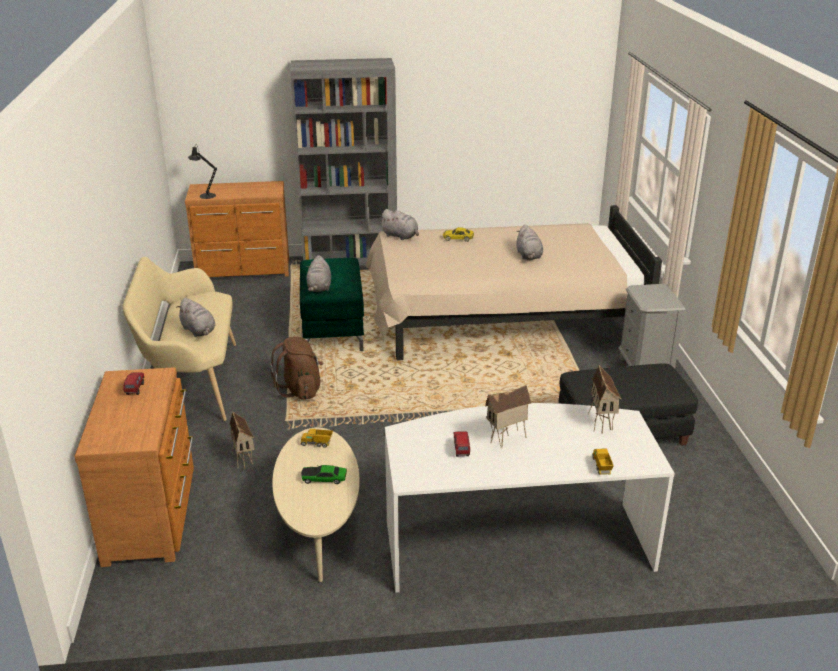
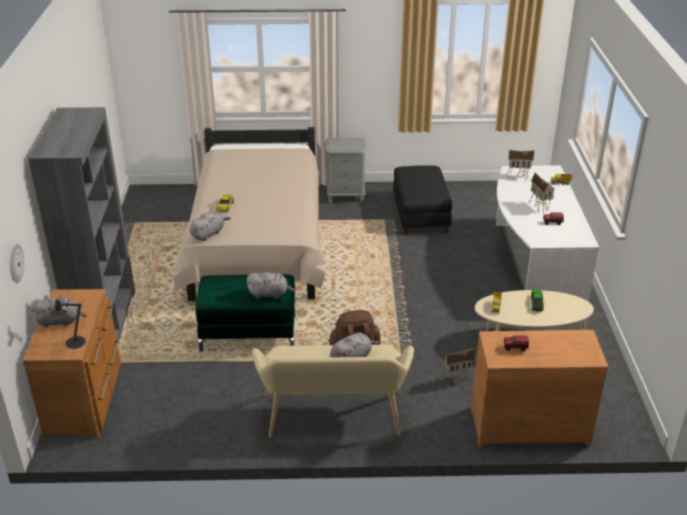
camera: 85 degrees left, 5 degrees up
grey plush toy [516,224,543,260] -> grey plush toy moved to [30,297,86,327]
none -> wall clock [10,244,24,283]

